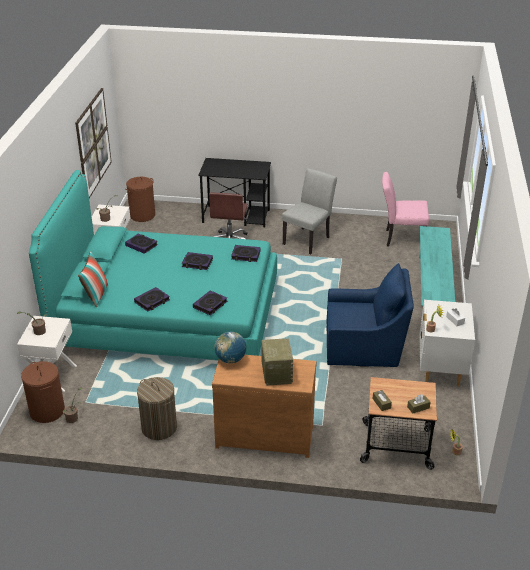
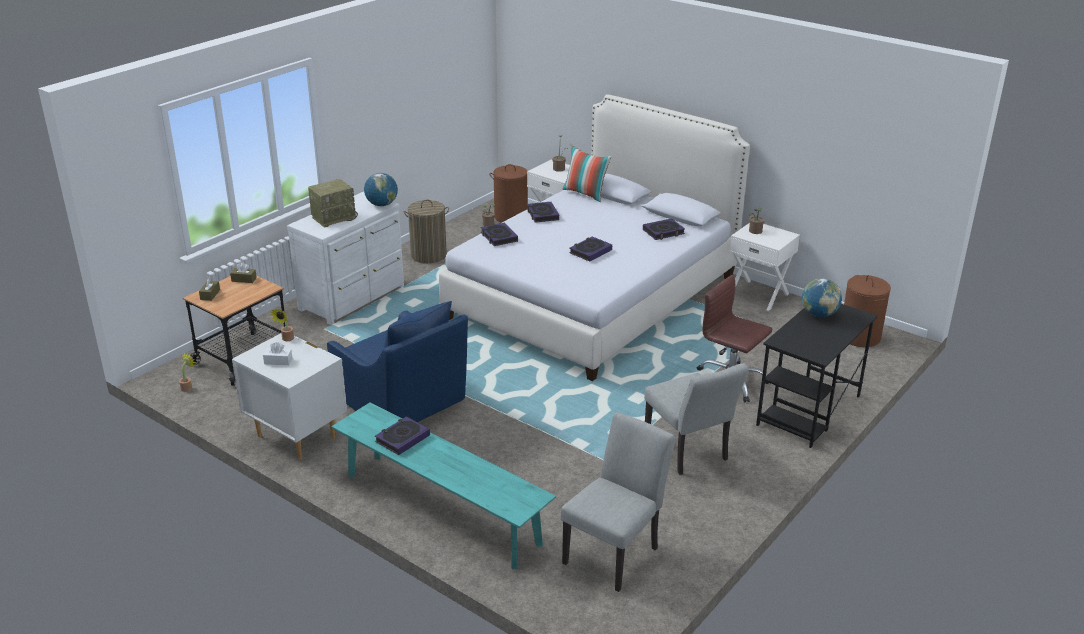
camera: 120 degrees right, 5 degrees down
turquoise bed [29,170,277,360] -> white bed [439,94,750,381]
picture [75,88,112,198] -> none
brown dresser [212,355,317,458] -> white dresser [287,192,404,325]
book [231,245,261,262] -> book moved to [375,416,430,455]
radio [261,338,293,386] -> radio turned 60 degrees counterclockwise [308,179,358,228]
blue armchair [327,263,414,367] -> blue armchair turned 75 degrees counterclockwise [327,301,468,422]
pink chair [382,172,429,247] -> grey chair [561,412,675,592]
none -> globe [802,278,842,317]

